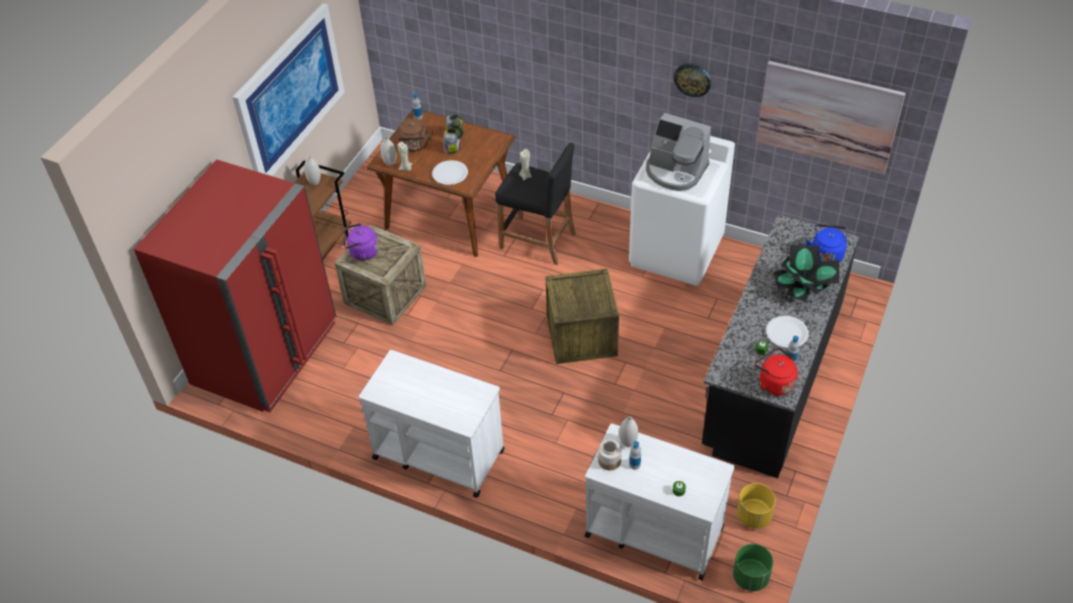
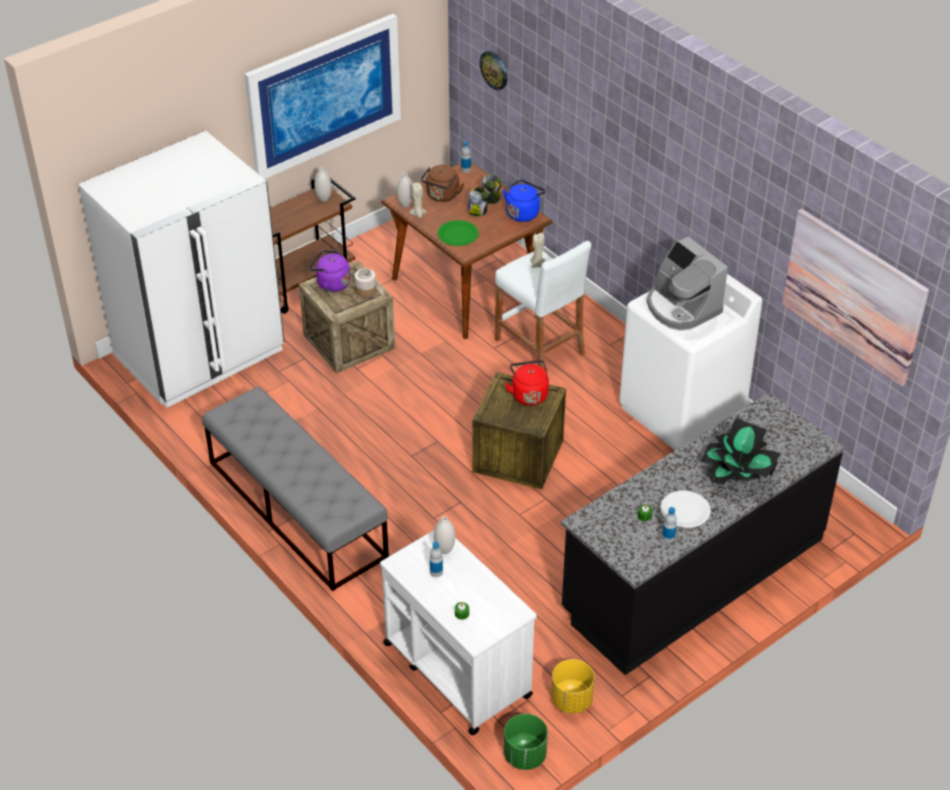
camera: 25 degrees right, 5 degrees down
red fridge [134,159,336,413] -> white fridge [78,131,284,408]
white cart [358,350,505,498] -> grey bench [202,387,389,591]
white plate [432,160,468,185] -> green plate [437,220,479,246]
black stool [495,143,576,265] -> white stool [495,241,592,370]
jar [598,439,622,470] -> jar moved to [354,268,376,297]
wall clock [674,63,711,97] -> wall clock moved to [479,51,507,90]
red kettle [755,347,798,396] -> red kettle moved to [505,360,549,406]
blue kettle [806,224,847,263] -> blue kettle moved to [503,180,546,222]

